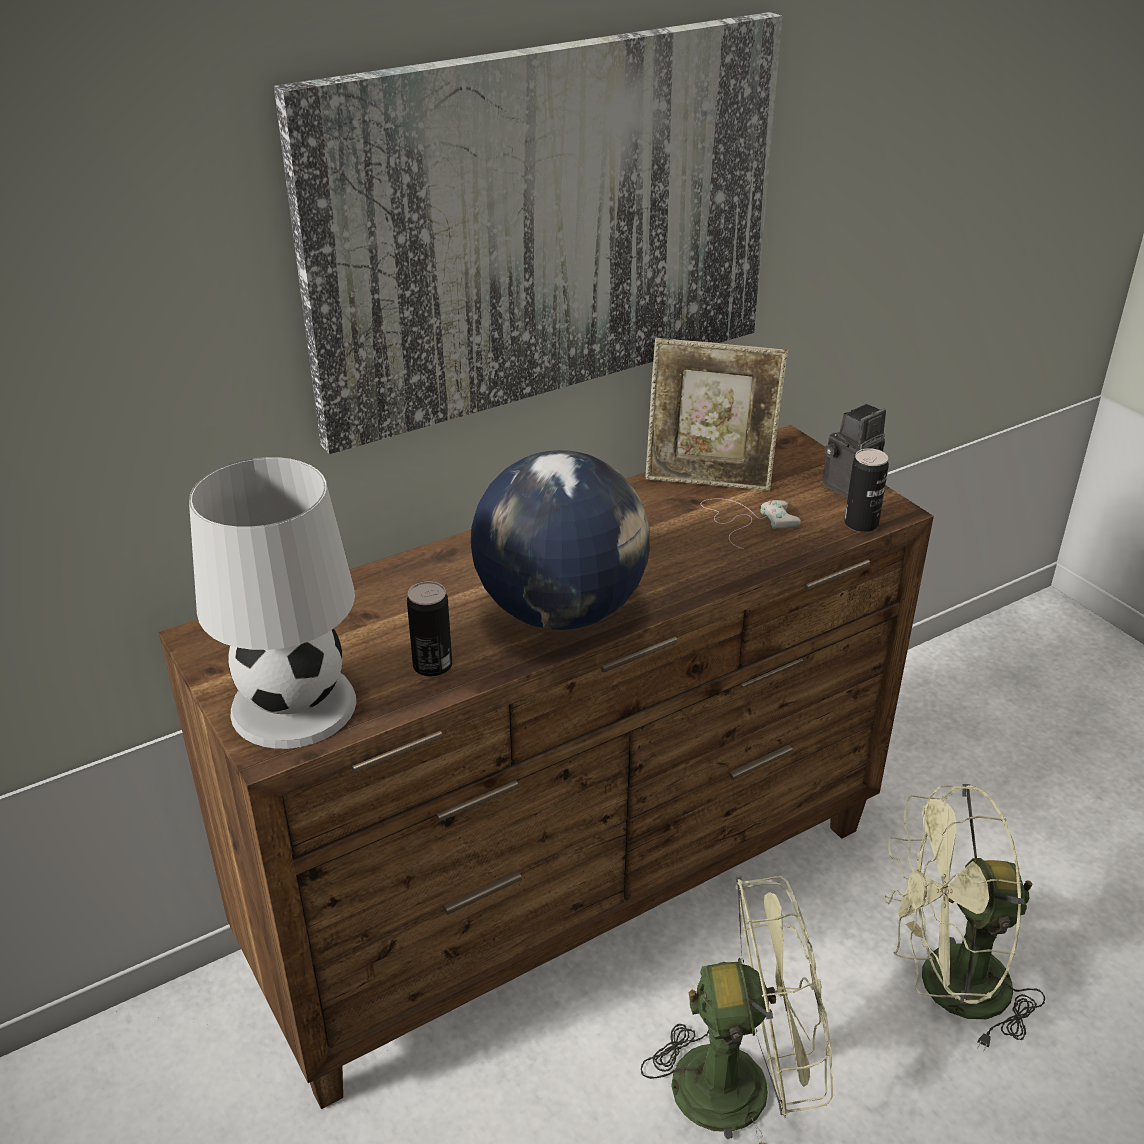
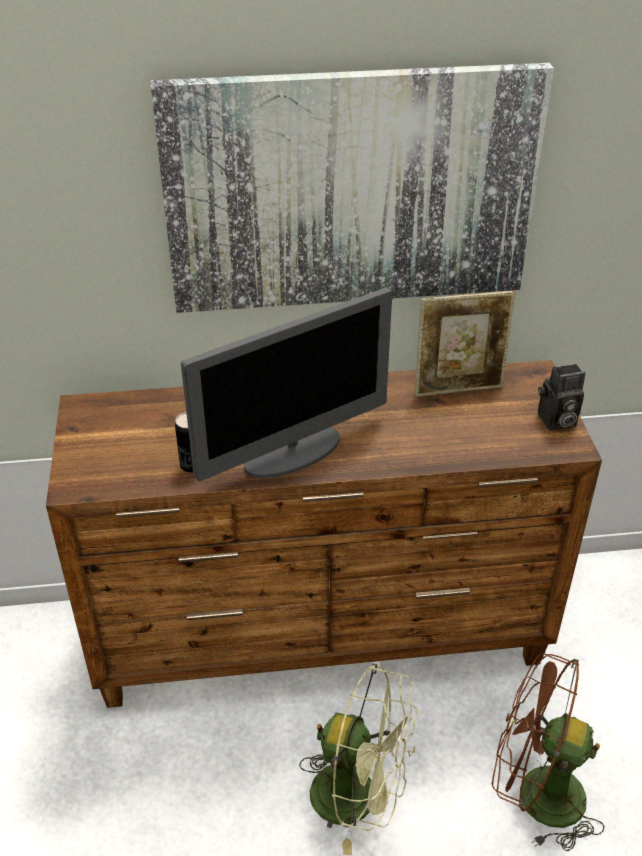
camera: 25 degrees right, 5 degrees up
white table lamp [189,457,356,749] -> none
globe [471,450,650,630] -> monitor [181,287,393,482]
picture frame [645,338,788,491] -> picture frame turned 45 degrees counterclockwise [415,291,516,397]
white game controller [701,498,801,549] -> none
can [844,448,889,532] -> none
green fan [883,784,1045,1051] -> brown fan [492,653,604,851]

